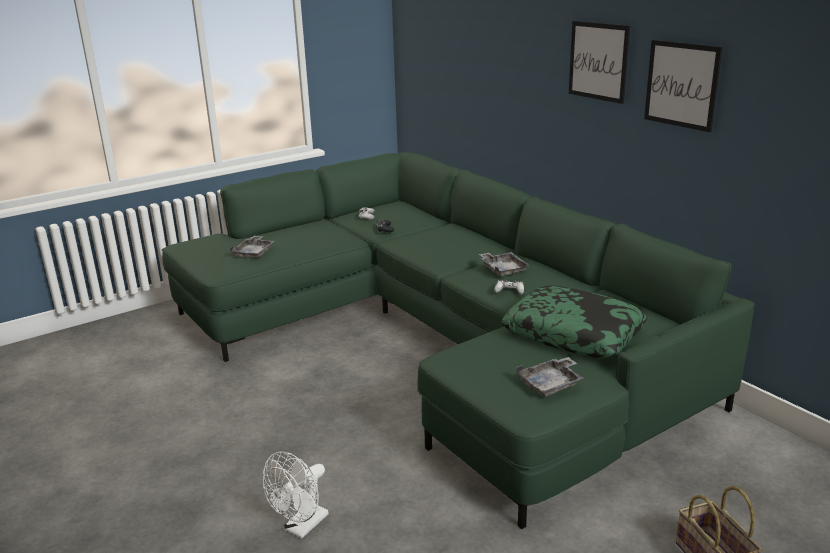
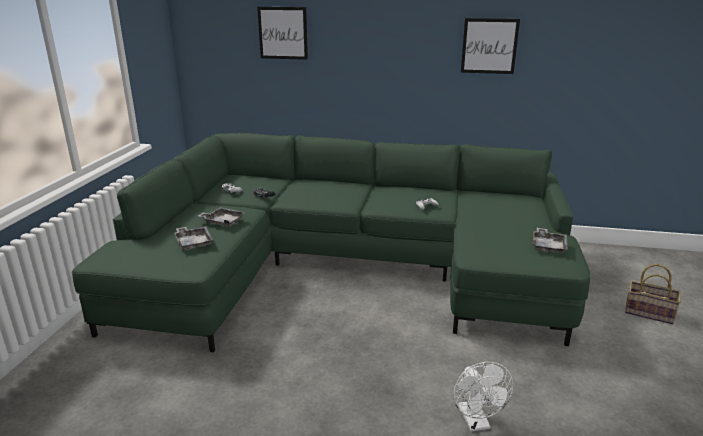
camera: 45 degrees left, 0 degrees up
grey tray [479,252,529,276] -> grey tray moved to [198,207,246,227]
pillow [501,285,647,358] -> none
picture [569,21,630,104] -> picture moved to [257,7,308,60]

